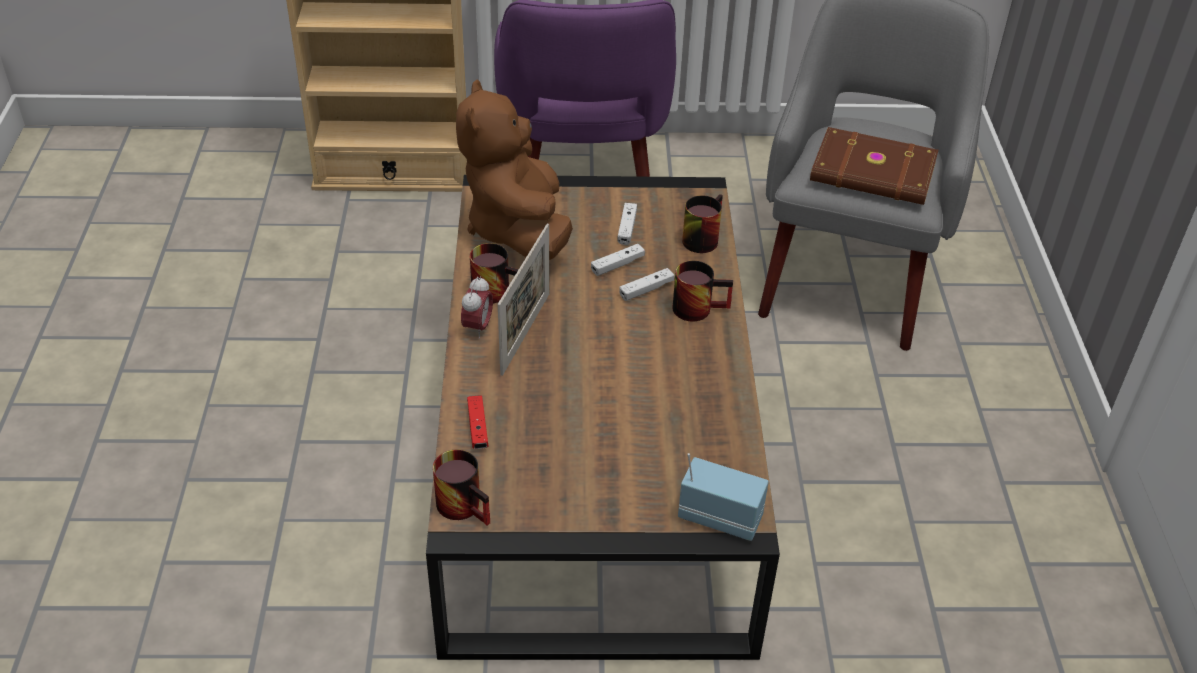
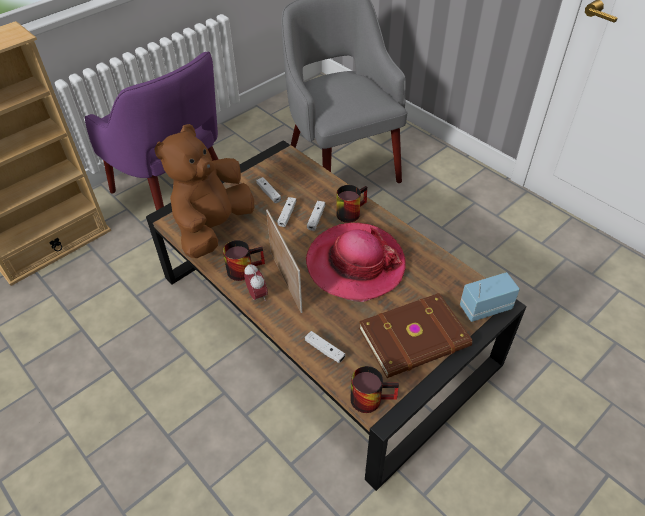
camera: 40 degrees left, 5 degrees up
brown plush toy [456,79,573,260] -> brown plush toy turned 75 degrees clockwise [154,124,254,258]
red game controller [467,395,489,449] -> white game controller [305,331,345,363]
mug [682,194,723,253] -> none
brown book [810,127,938,205] -> brown book moved to [359,293,472,378]
none -> hat [306,222,406,302]

